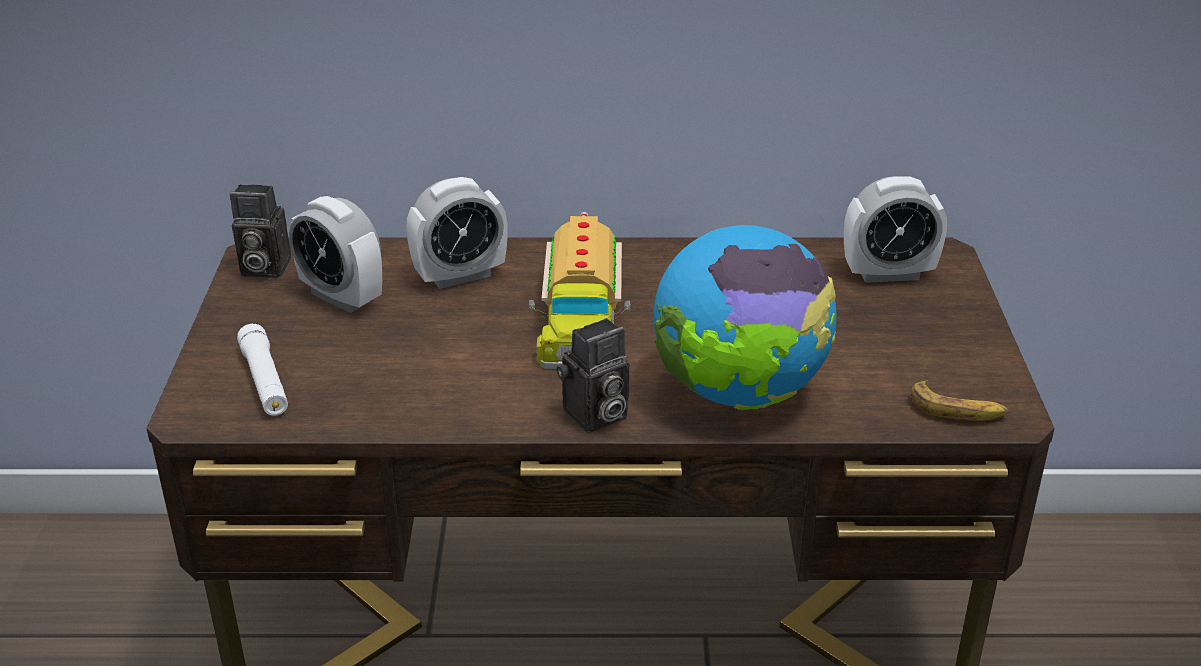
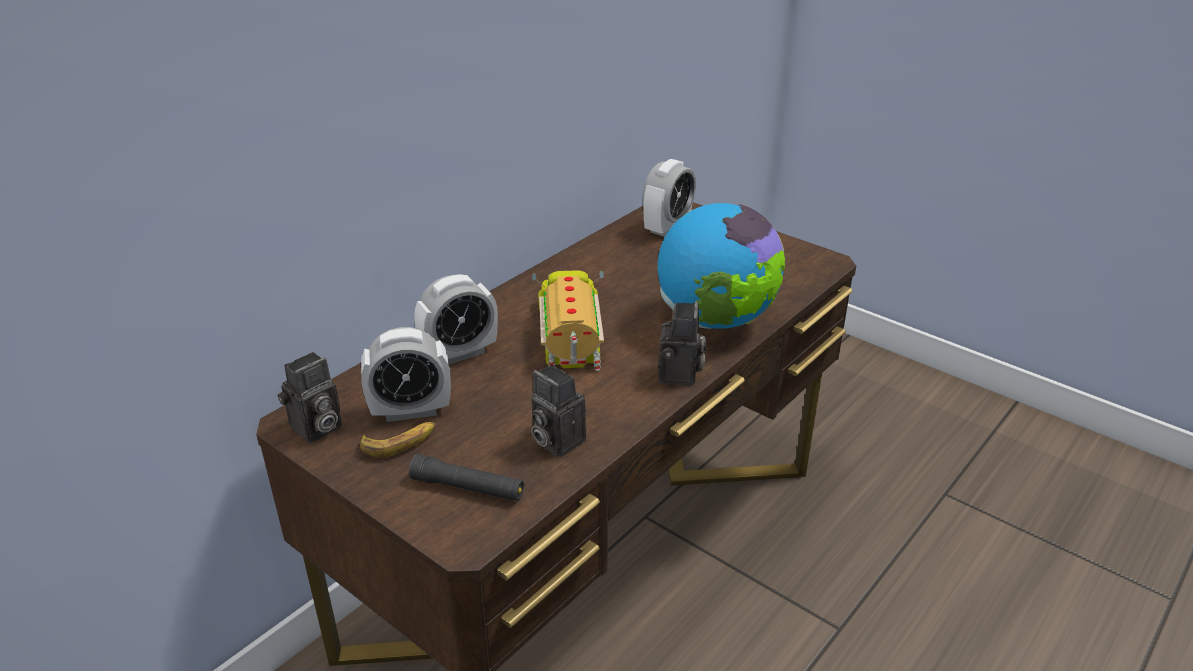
camera: 50 degrees left, 0 degrees up
white flashlight [237,324,288,416] -> black flashlight [409,454,524,501]
alarm clock [406,177,508,289] -> alarm clock turned 45 degrees clockwise [414,274,498,365]
toy truck [529,212,631,369] -> toy truck turned 135 degrees counterclockwise [532,270,604,371]
banana [911,380,1009,421] -> banana moved to [360,422,436,458]
none -> camera [531,364,587,457]

